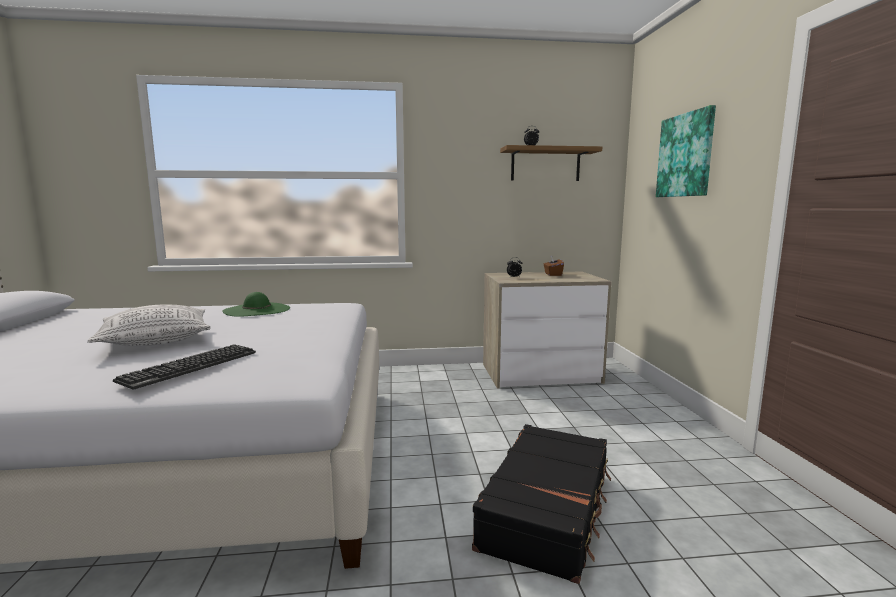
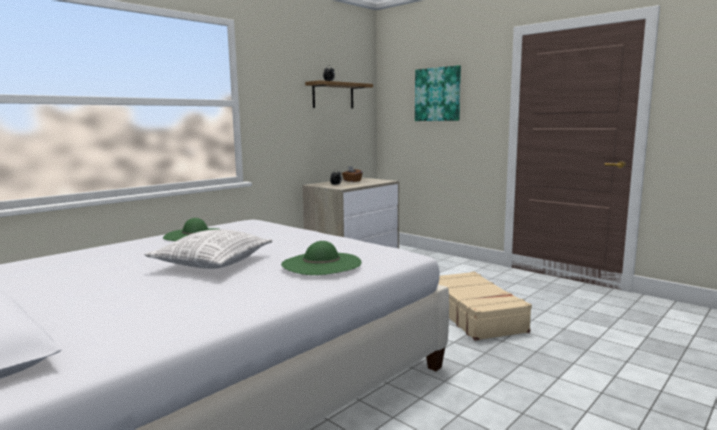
camera: 40 degrees left, 0 degrees up
keyboard [113,344,256,389] -> green hat [281,241,362,275]
black suitcase [472,424,611,584] -> beige suitcase [438,272,532,341]

